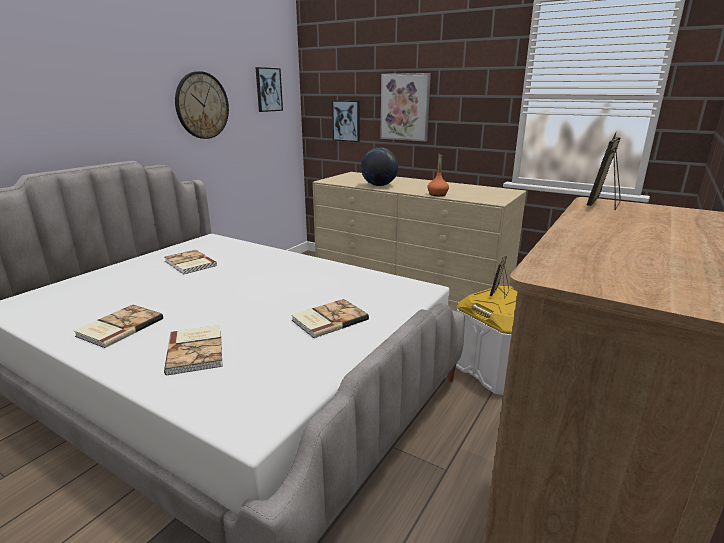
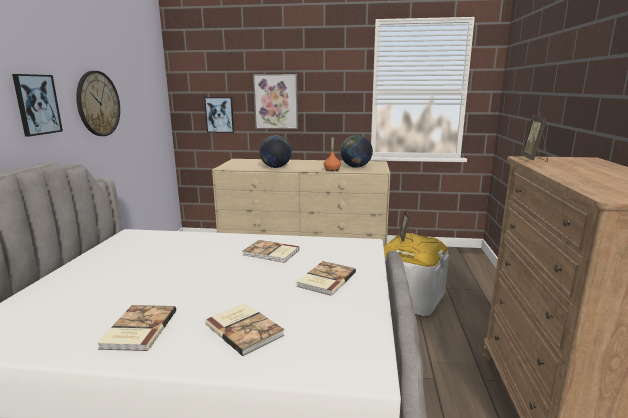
camera: 25 degrees left, 5 degrees down
book [165,250,217,274] -> book moved to [243,240,300,263]
picture [255,67,283,112] -> picture moved to [12,74,63,137]
none -> globe [341,135,373,168]

